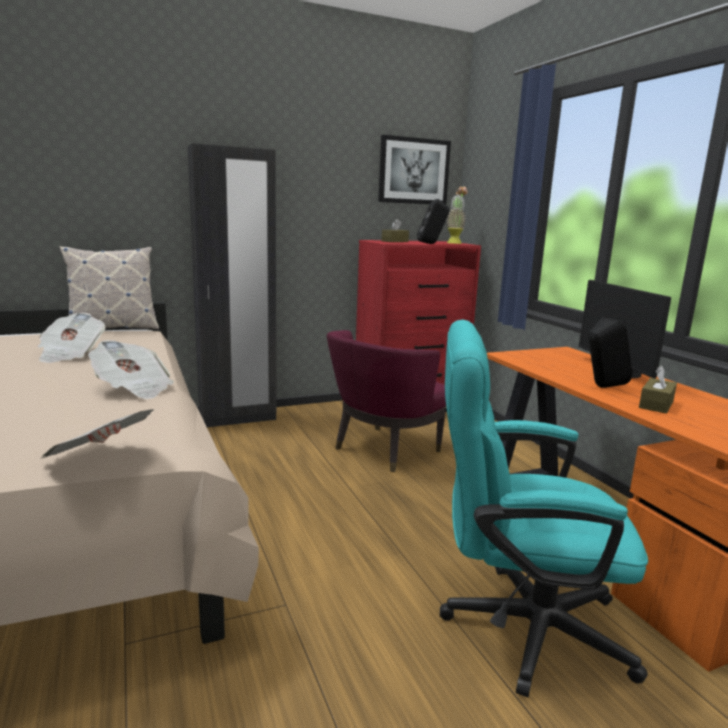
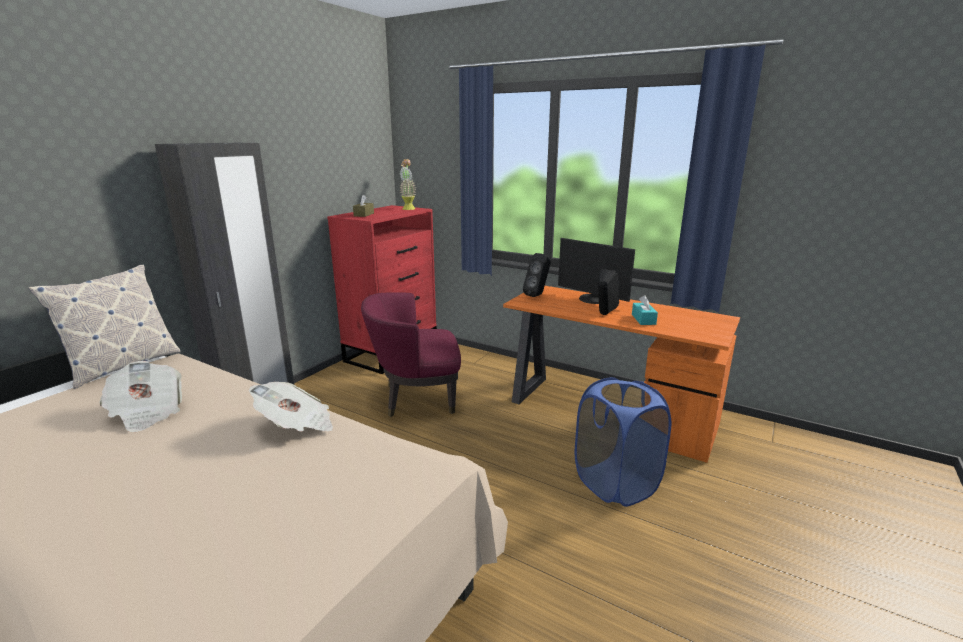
camera: 35 degrees left, 5 degrees up
newspaper [40,409,154,459] -> none
purple armchair [327,330,446,472] -> purple armchair turned 75 degrees clockwise [361,292,461,417]
picture [378,135,451,204] -> none
black speaker [417,199,450,244] -> black speaker moved to [523,253,551,297]
turquoise office chair [440,320,648,698] -> blue laundry basket [575,377,671,507]
brown tissue box [639,366,677,414] -> turquoise tissue box [632,295,658,325]

